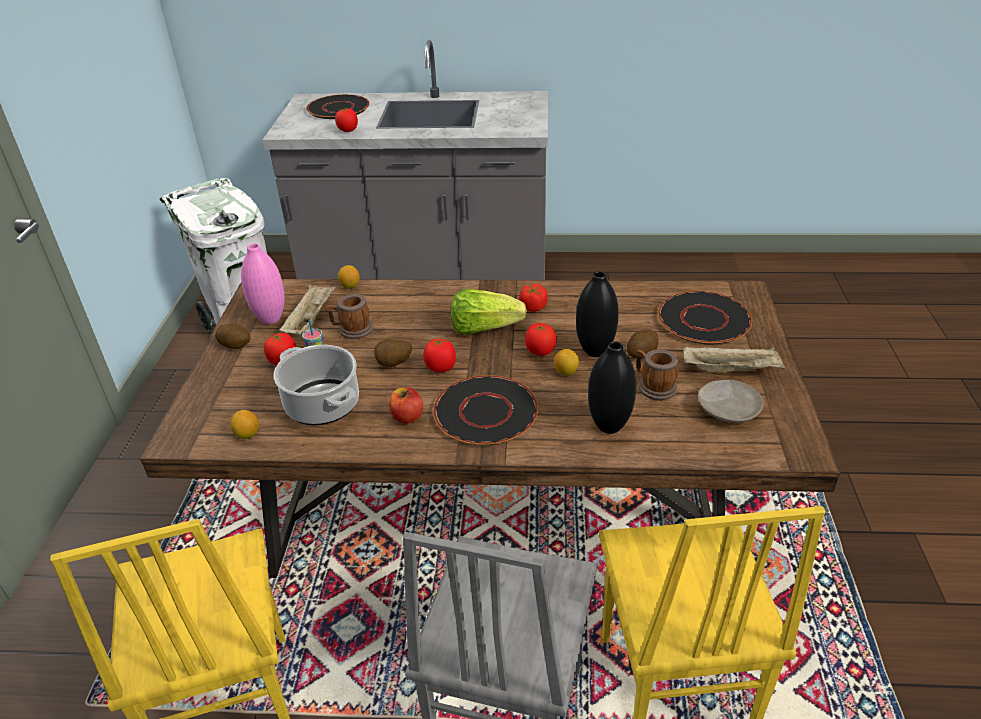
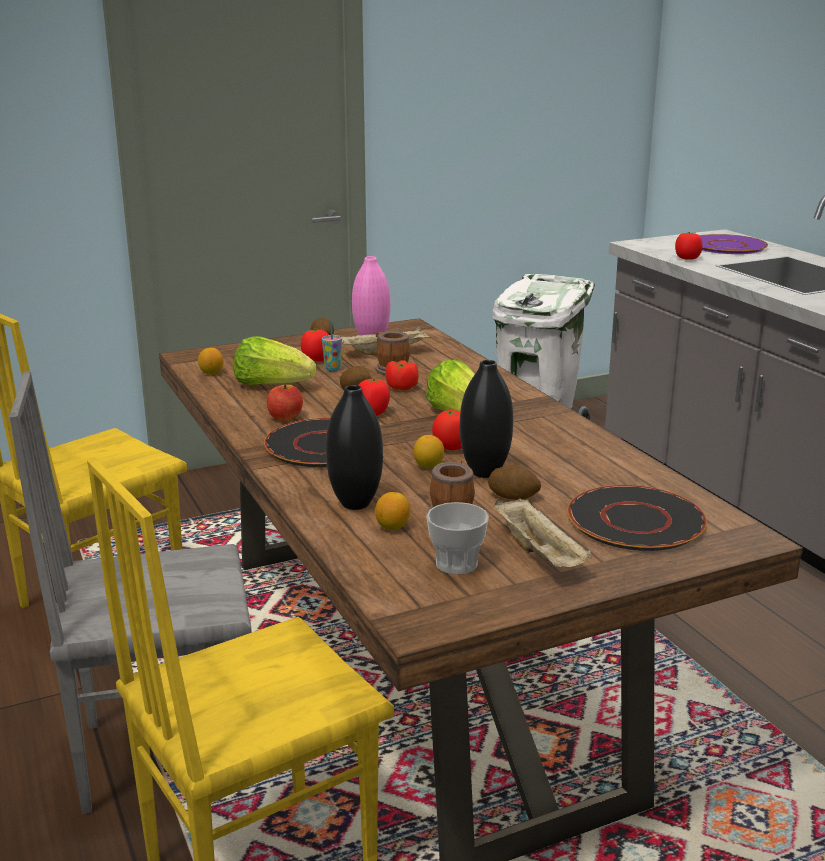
camera: 60 degrees right, 15 degrees down
cooking pot [273,345,359,425] -> lettuce [234,336,316,385]
black plate [306,94,370,119] -> purple plate [699,234,768,254]
lemon [338,265,360,289] -> lemon moved to [375,492,410,530]
tomato [519,284,548,312] -> tomato moved to [385,360,418,390]
beige plate [698,380,764,423] -> cup [426,502,489,575]

